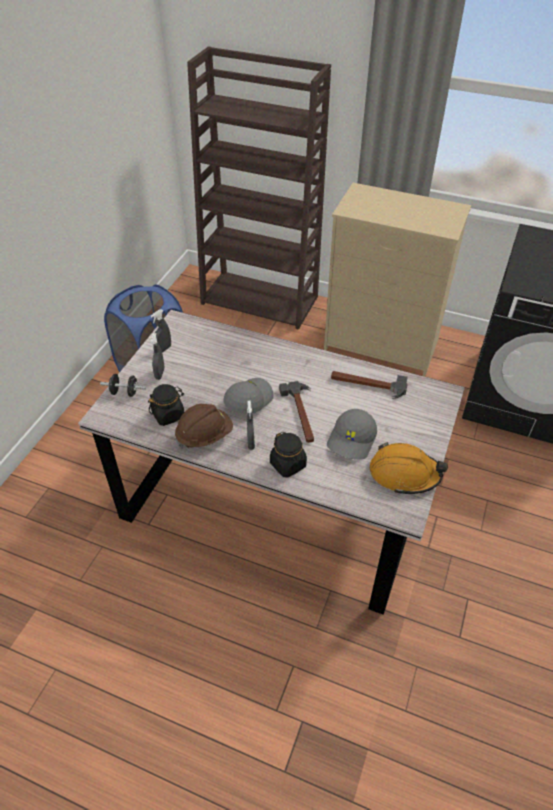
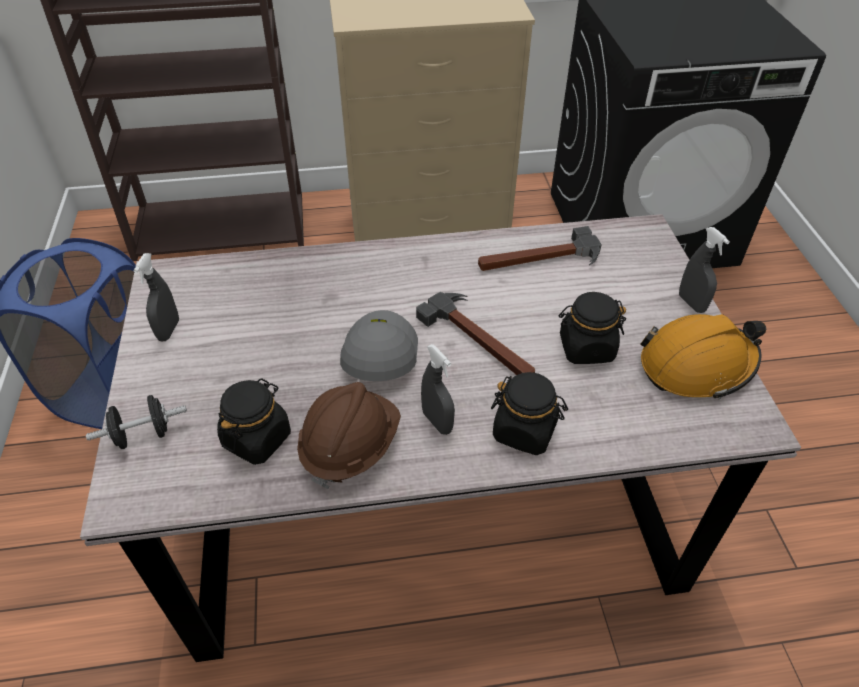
camera: 30 degrees left, 0 degrees up
grey spray bottle [150,333,165,380] -> grey spray bottle moved to [679,227,730,313]
grey cap [327,409,377,459] -> black jar [559,292,626,364]

